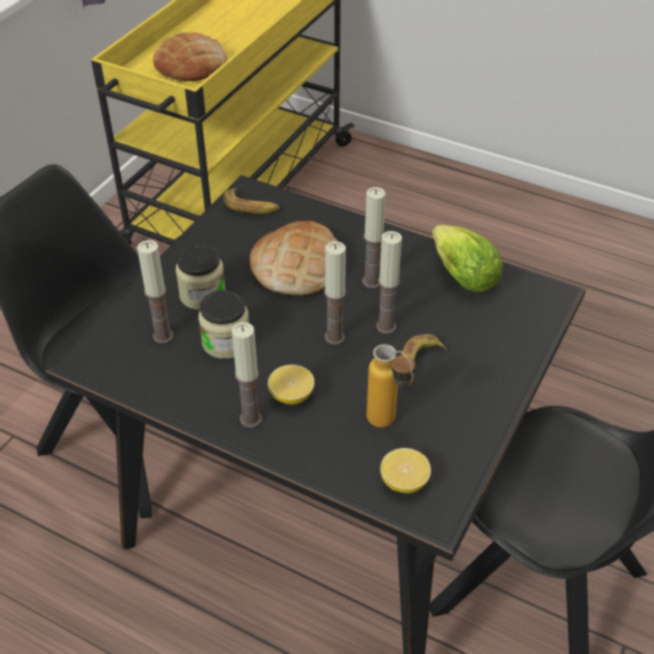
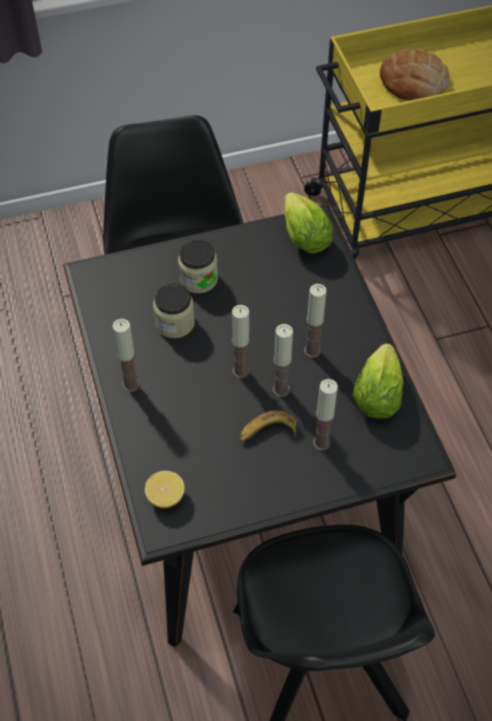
camera: 45 degrees right, 10 degrees up
candle [137,240,173,344] -> candle moved to [313,379,338,451]
banana [223,188,280,214] -> lettuce [284,192,332,254]
bread [250,221,338,295] -> none
lemon [268,365,315,405] -> none
bottle [366,344,415,428] -> none

